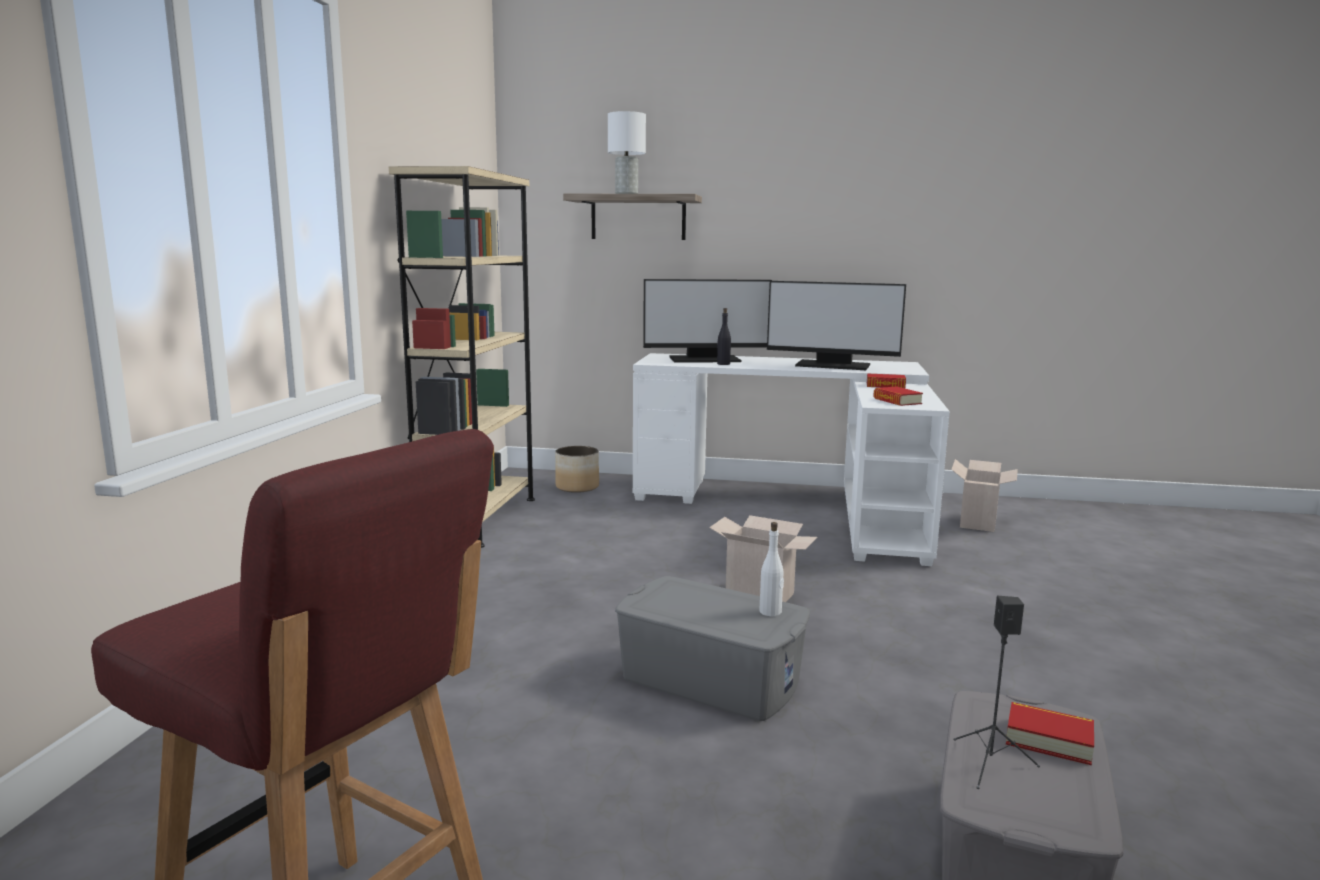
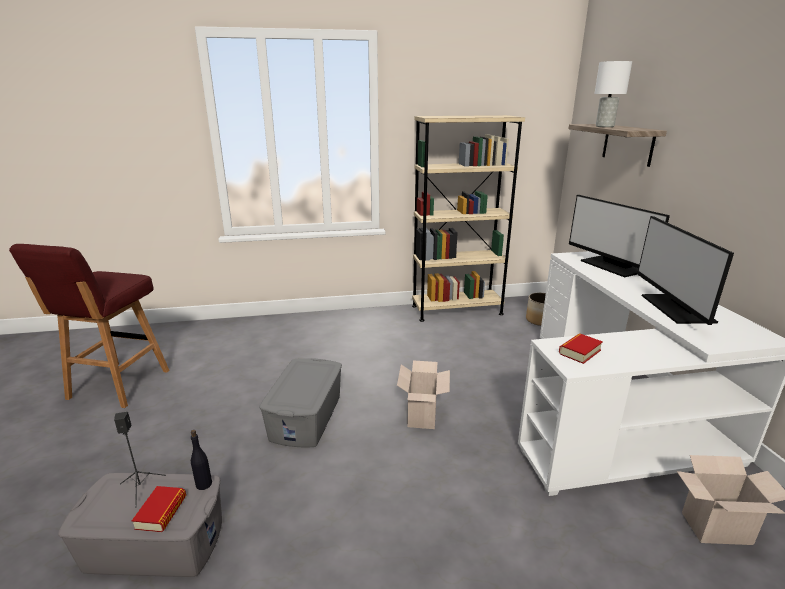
camera: 70 degrees right, 10 degrees up
black bottle [717,308,731,365] -> black bottle moved to [191,430,212,490]
white bottle [759,522,784,616] -> none
book [867,373,906,388] -> none

